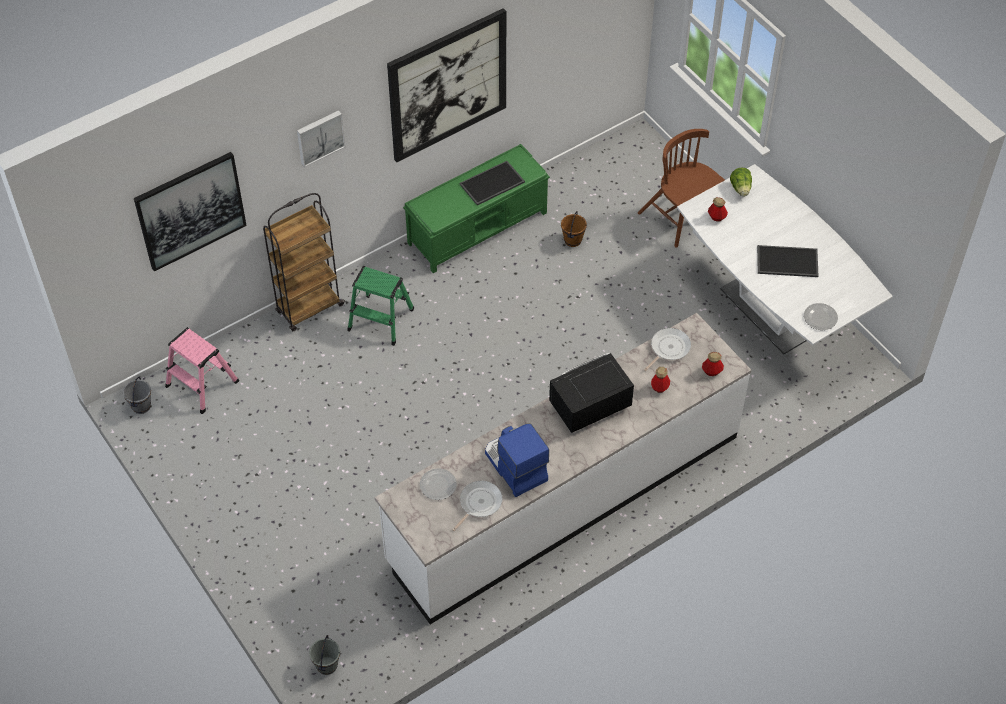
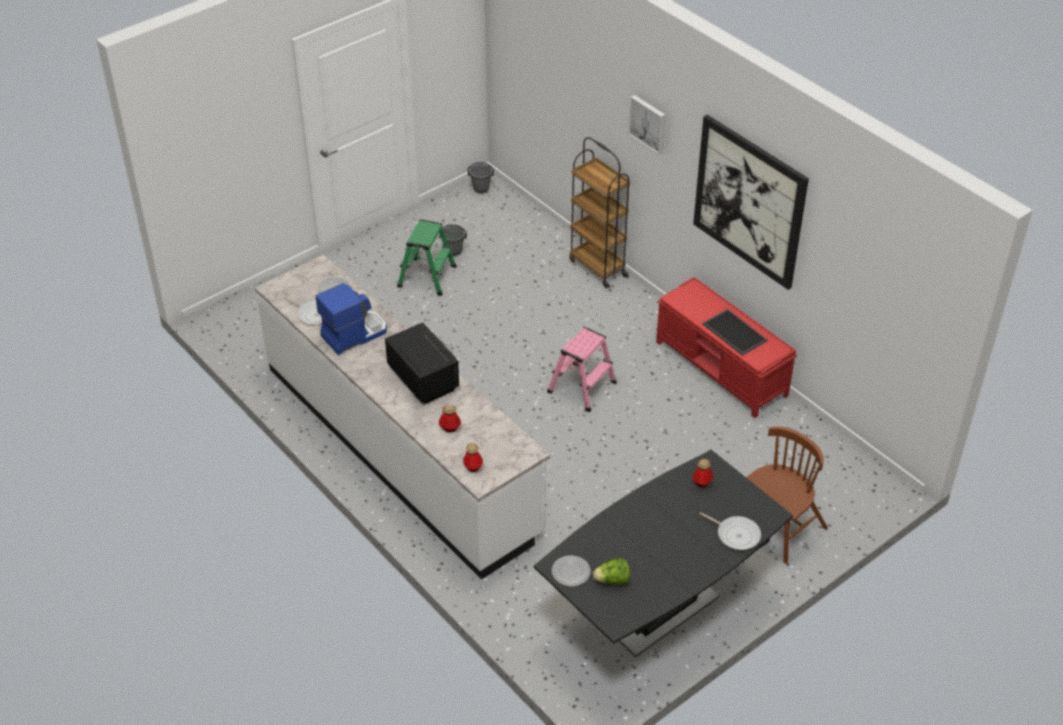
camera: 85 degrees right, 10 degrees down
picture [134,152,247,272] -> none
pink step ladder [165,327,239,414] -> pink step ladder moved to [547,326,617,412]
grey bucket [309,635,340,675] -> grey bucket moved to [439,225,467,257]
green step ladder [347,266,414,346] -> green step ladder moved to [397,219,457,296]
green bench [403,144,550,273] -> red bench [656,277,797,418]
brown bucket [561,211,587,247] -> none
frying pan [644,328,691,371] -> frying pan moved to [700,512,761,550]
white dining table [677,164,893,354] -> black dining table [534,450,793,657]
lettuce [730,168,752,197] -> lettuce moved to [593,558,630,585]
tray [757,245,819,277] -> none

